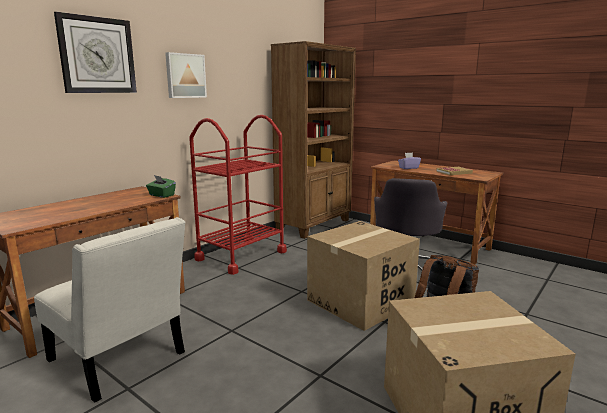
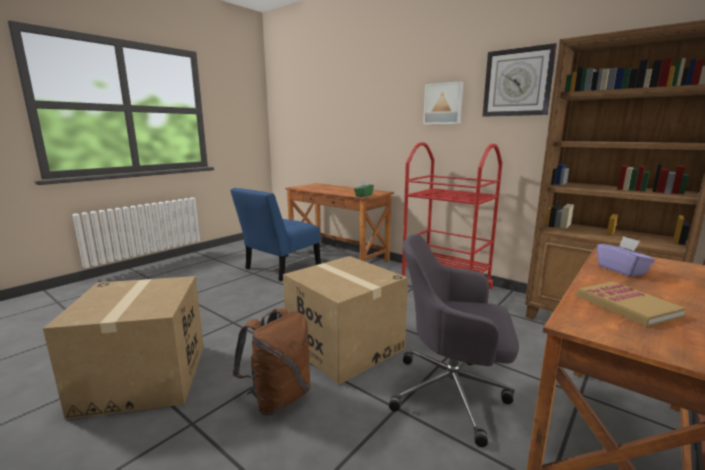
camera: 90 degrees right, 0 degrees up
white chair [34,217,185,403] -> blue chair [230,188,321,281]
wall clock [54,12,137,93] -> wall clock moved to [483,43,557,117]

